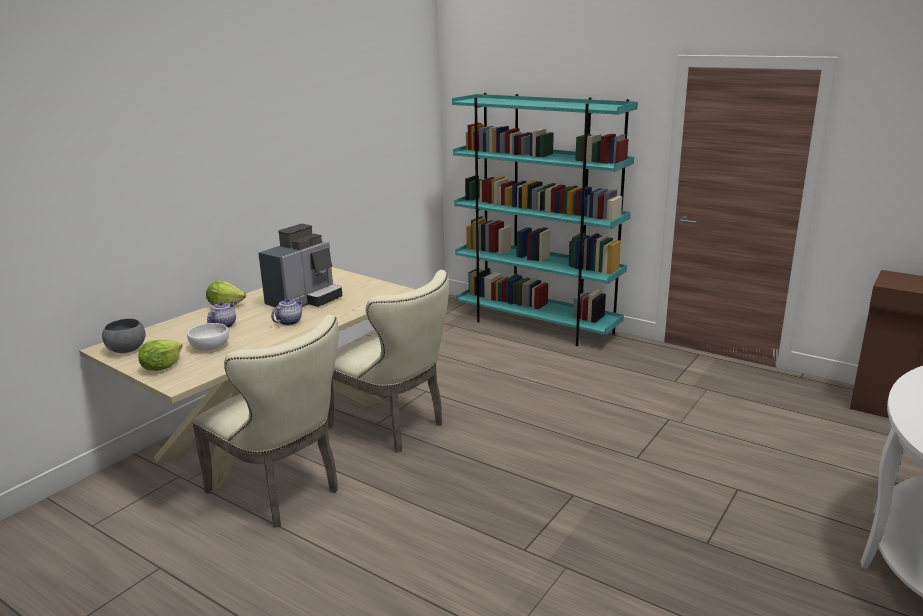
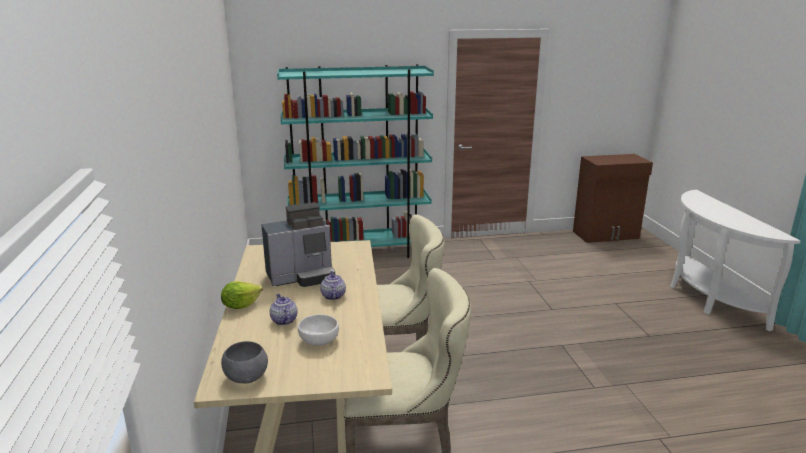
camera: 45 degrees left, 0 degrees up
lettuce [138,340,182,371] -> none
coffee machine [258,224,342,308] -> coffee machine turned 75 degrees clockwise [261,202,335,287]

